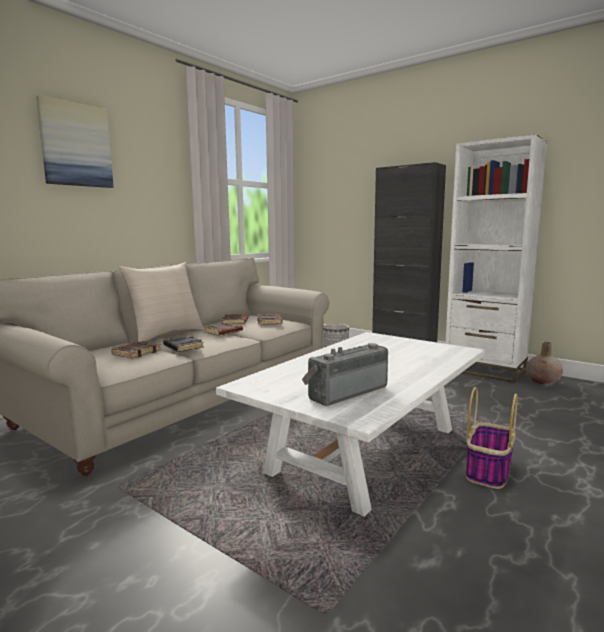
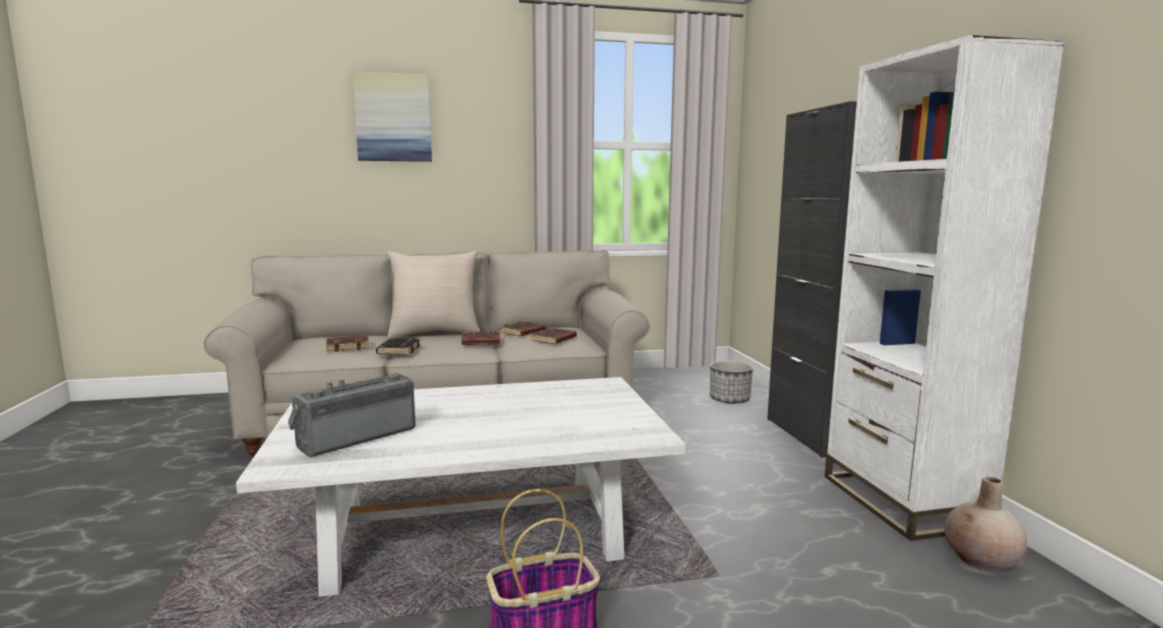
camera: 40 degrees right, 0 degrees up
radio [302,343,388,406] -> radio turned 45 degrees counterclockwise [288,373,416,457]

